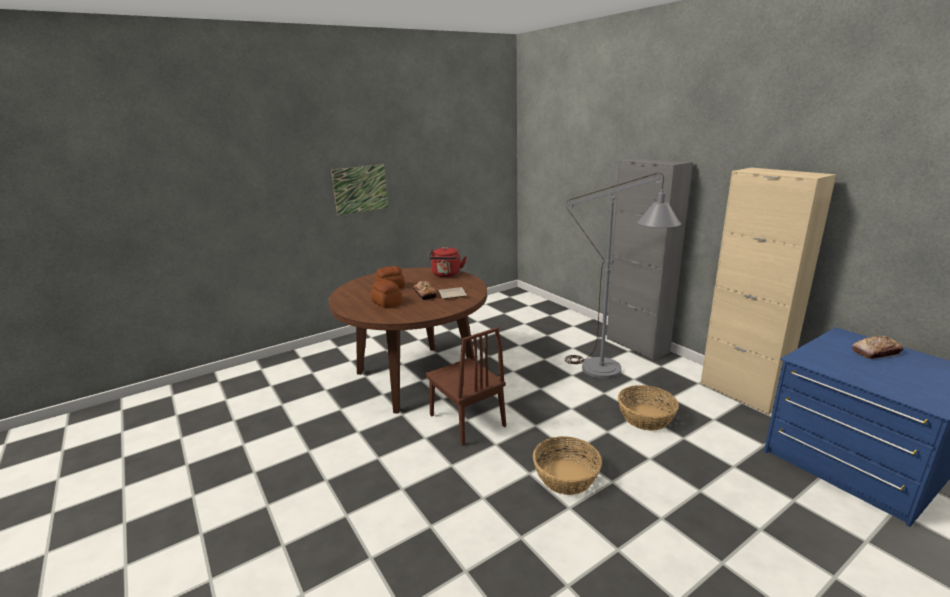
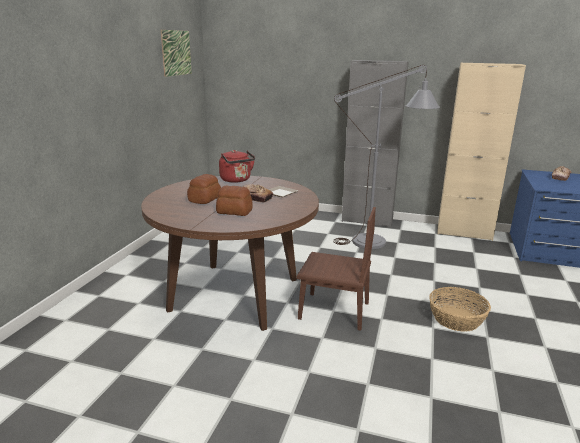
camera: 40 degrees left, 0 degrees up
picture [331,164,388,215] -> picture moved to [161,30,192,77]
basket [618,385,679,431] -> none

